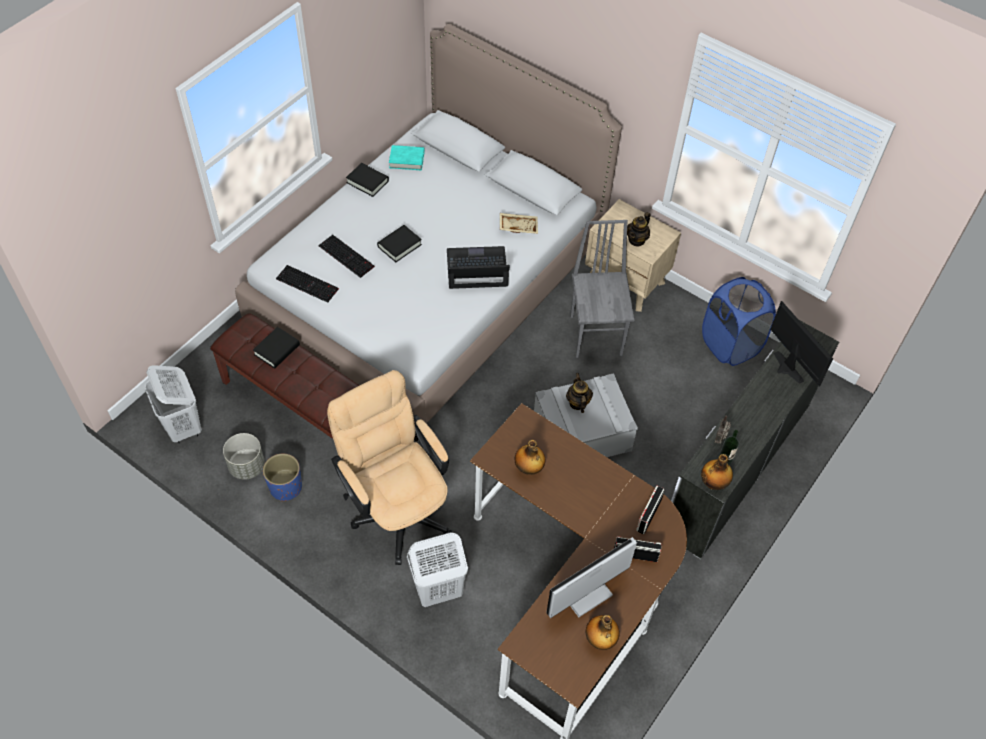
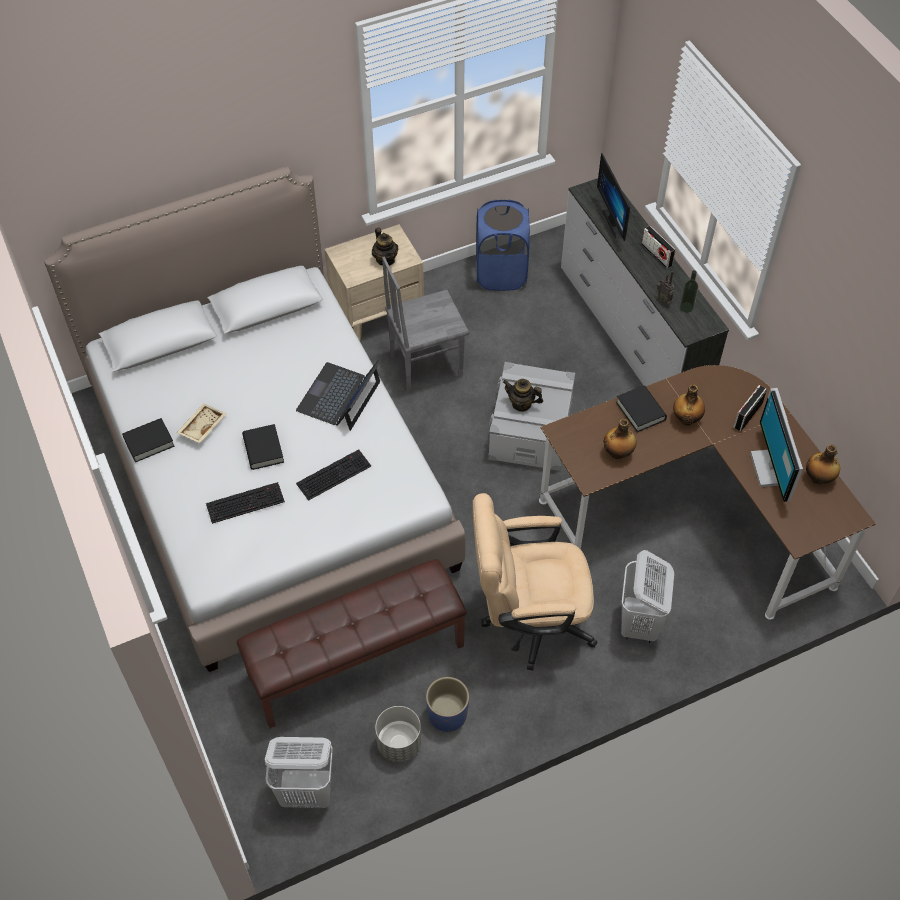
camera: 60 degrees left, 0 degrees up
black book [253,327,300,368] -> black book moved to [616,385,667,432]
keyboard [276,265,339,303] -> keyboard moved to [296,449,371,501]
turquoise book [389,145,425,170] -> none
beige tray [500,213,538,234] -> beige tray moved to [176,403,226,443]
grey chair [570,220,635,358] -> grey chair turned 45 degrees counterclockwise [382,257,469,393]
radio [636,486,665,534] -> radio moved to [642,226,676,268]
bottle [701,454,733,490] -> bottle moved to [673,384,705,426]
monitor [770,301,833,387] -> monitor turned 105 degrees counterclockwise [597,153,630,241]

